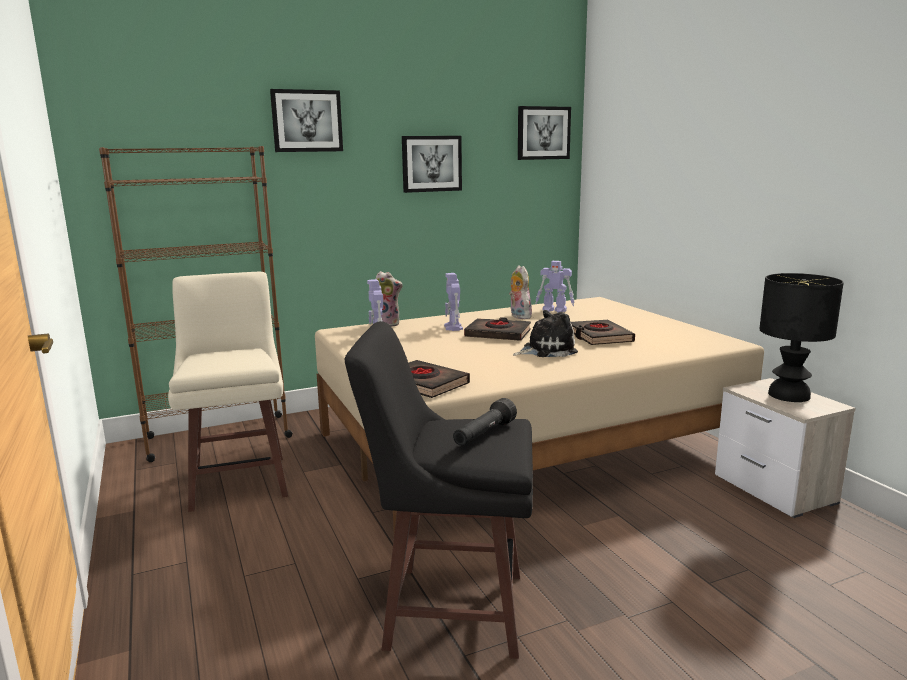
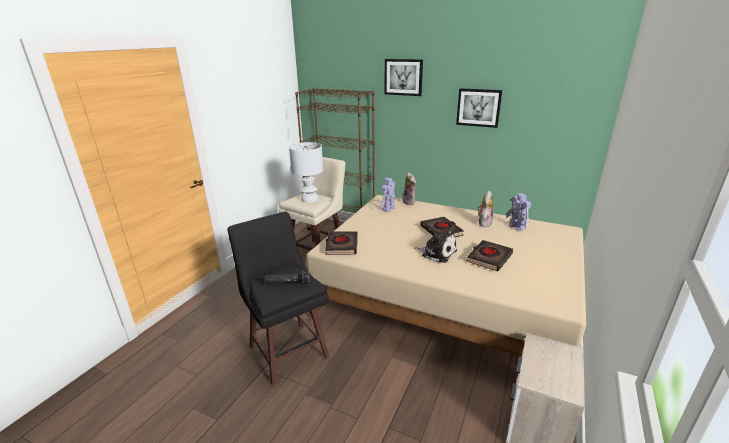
camera: 50 degrees right, 10 degrees up
toy robot [444,273,463,331] -> none
picture [518,106,571,160] -> none
black table lamp [759,273,844,402] -> none
none -> white table lamp [289,142,323,203]

